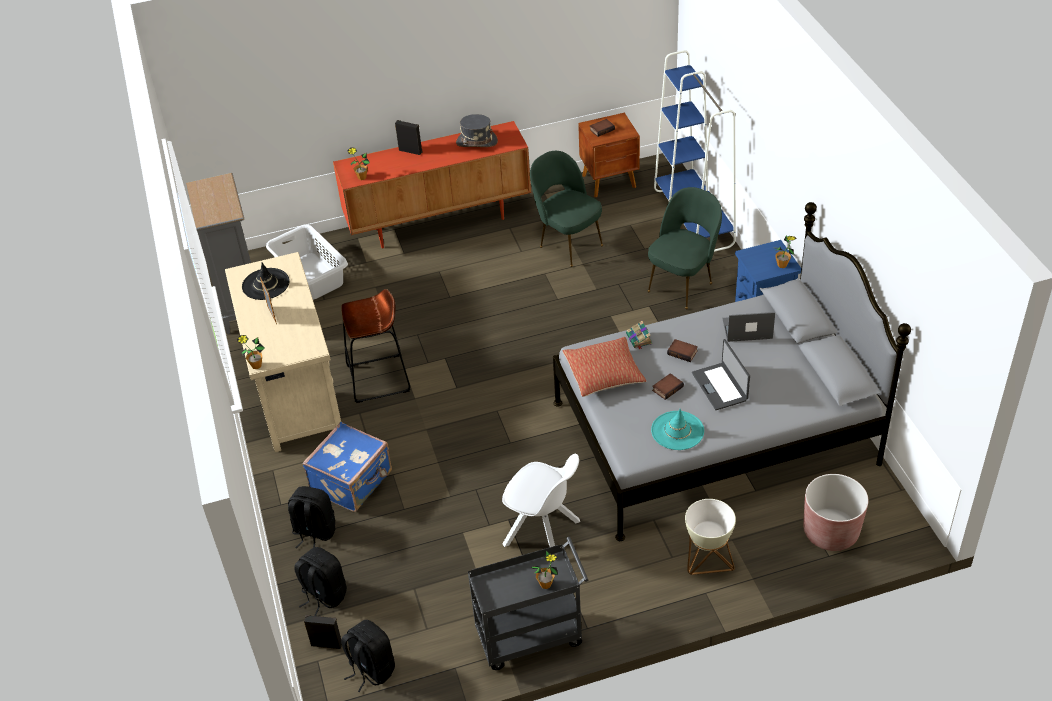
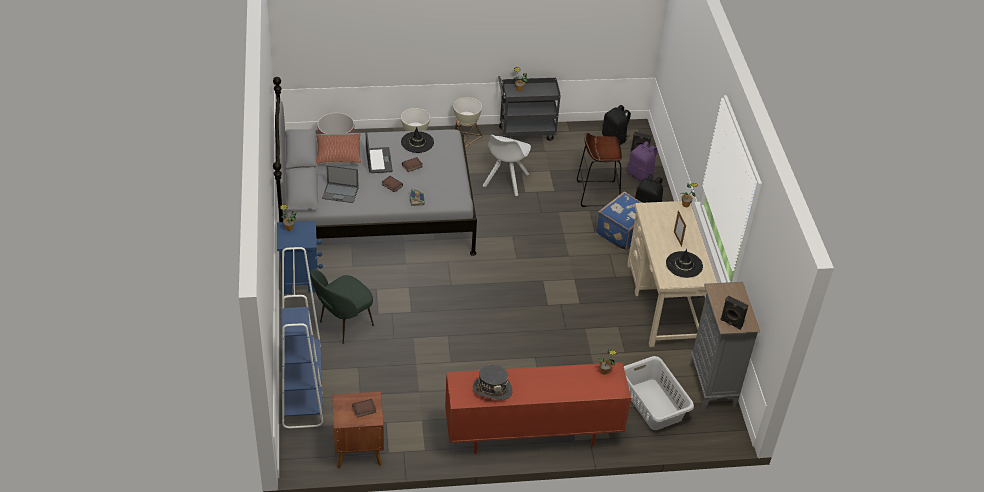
camera: 175 degrees left, 0 degrees up
black backpack [294,547,347,616] -> purple backpack [628,141,657,182]
brown stool [341,289,410,403] -> brown stool moved to [577,133,622,207]
black speaker [395,120,422,155] -> black speaker moved to [720,295,748,330]
white chair [502,454,580,547] -> white chair turned 105 degrees counterclockwise [483,135,531,196]
green chair [530,151,603,267] -> none
pillow [563,337,646,397] -> pillow moved to [316,133,361,164]
turquoise hat [651,409,704,450] -> black hat [401,127,434,153]
none -> planter [453,97,482,147]

